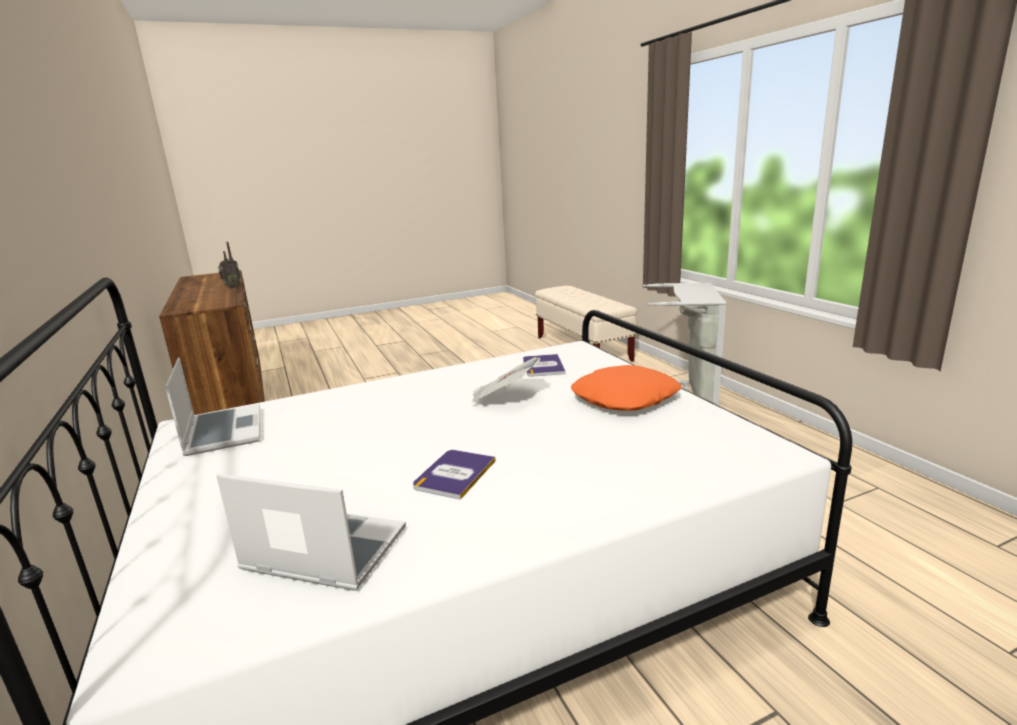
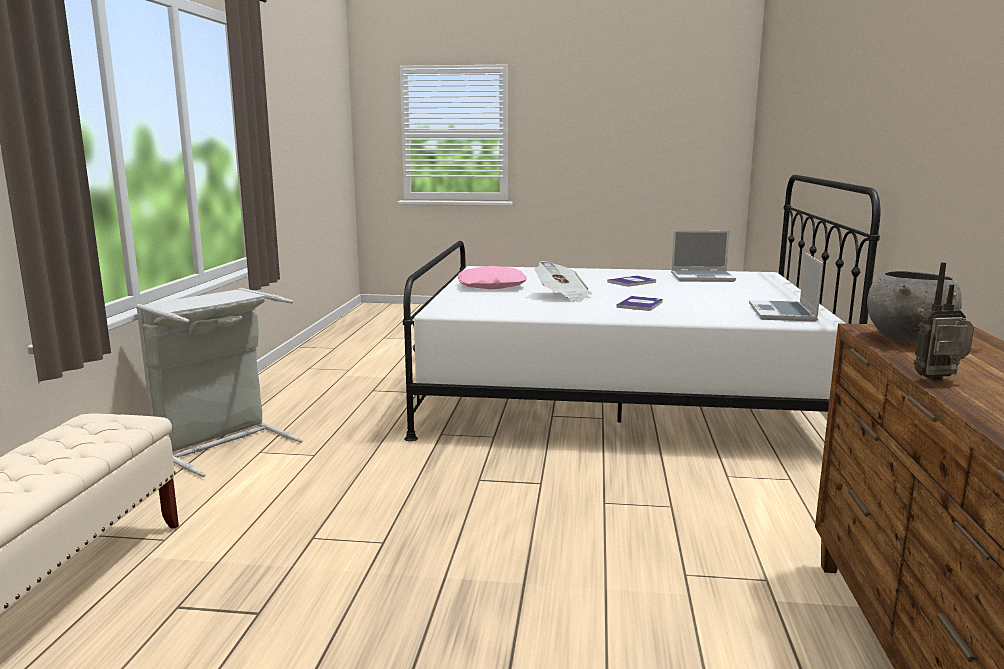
camera: 150 degrees left, 5 degrees down
laptop [216,474,406,591] -> laptop turned 45 degrees counterclockwise [671,230,736,282]
book [523,354,566,377] -> book moved to [616,296,663,311]
orange pillow [571,365,681,411] -> pink pillow [457,266,527,289]
none -> grey bowl [867,271,962,342]

